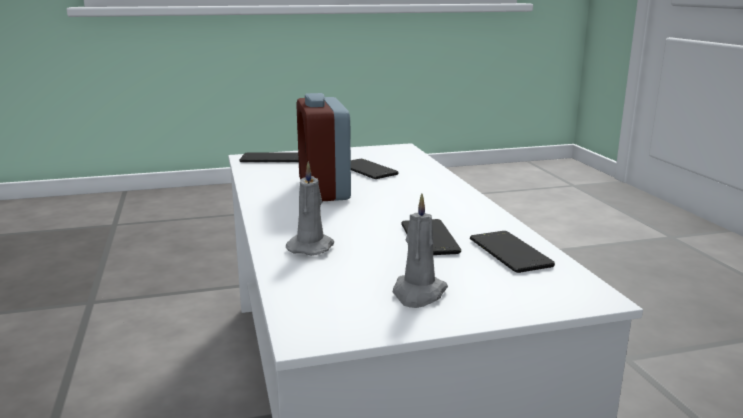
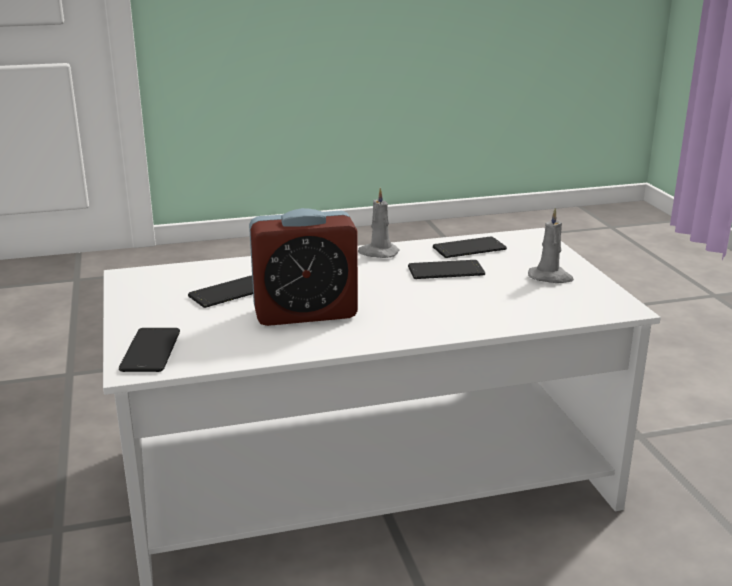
camera: 90 degrees left, 5 degrees up
grey candle [286,162,334,256] -> grey candle moved to [358,188,400,258]

